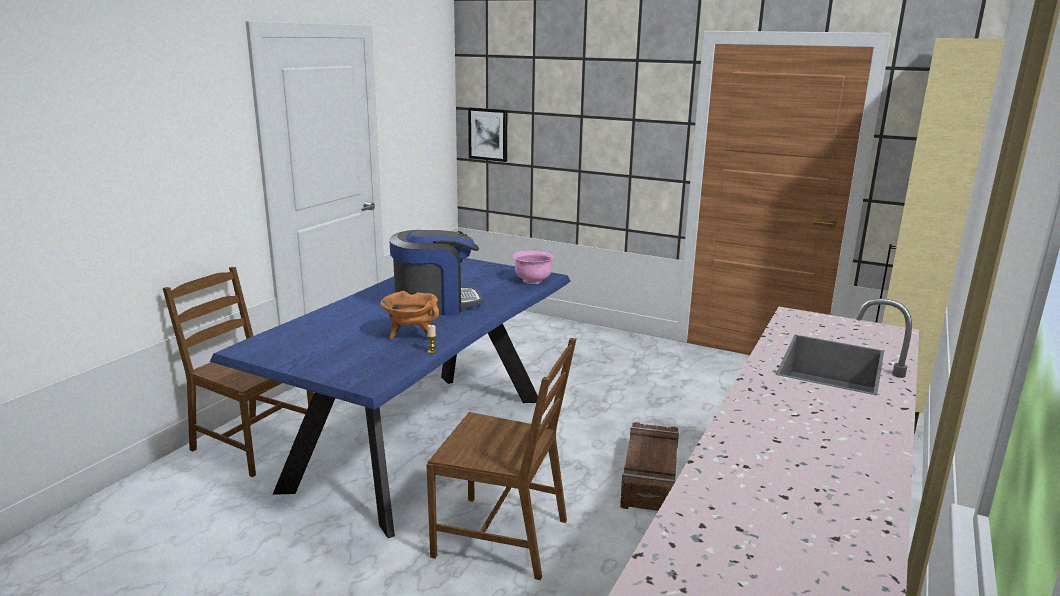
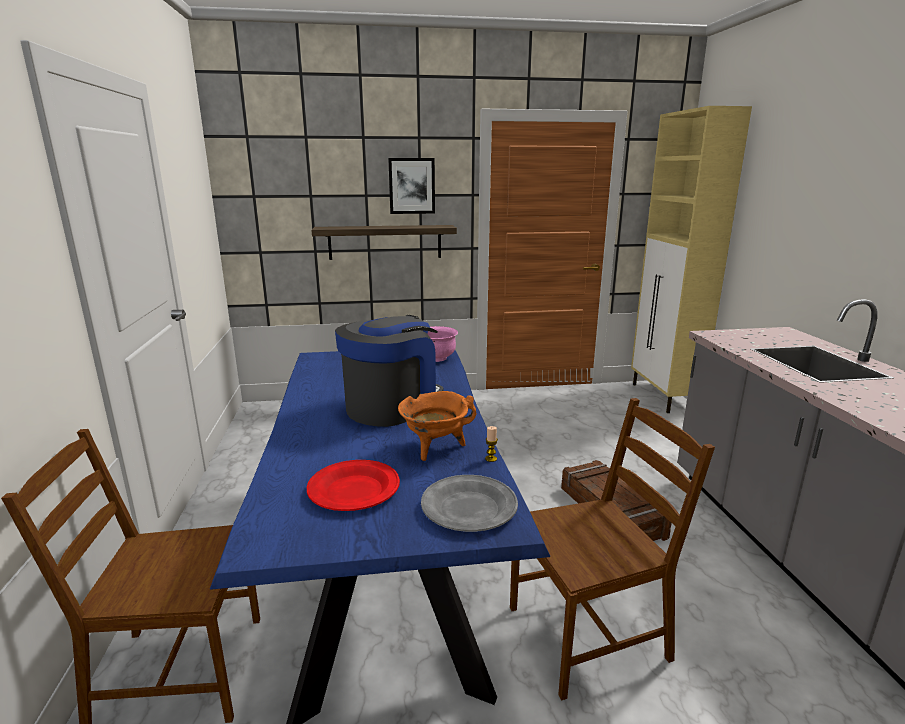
camera: 35 degrees left, 0 degrees up
picture [468,108,507,162] -> picture moved to [388,158,435,214]
none -> red plate [307,460,400,511]
none -> shelf [312,225,457,260]
none -> grey plate [421,475,518,532]

